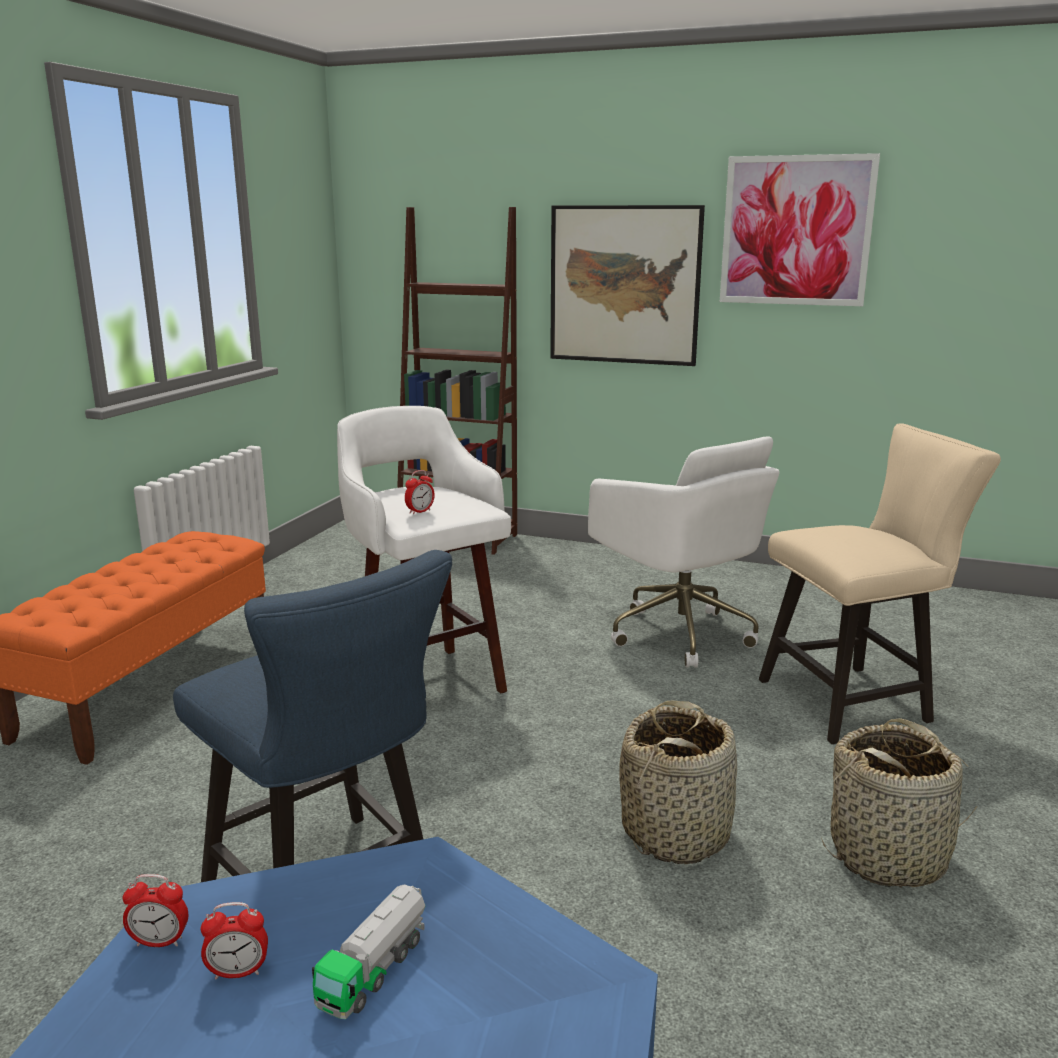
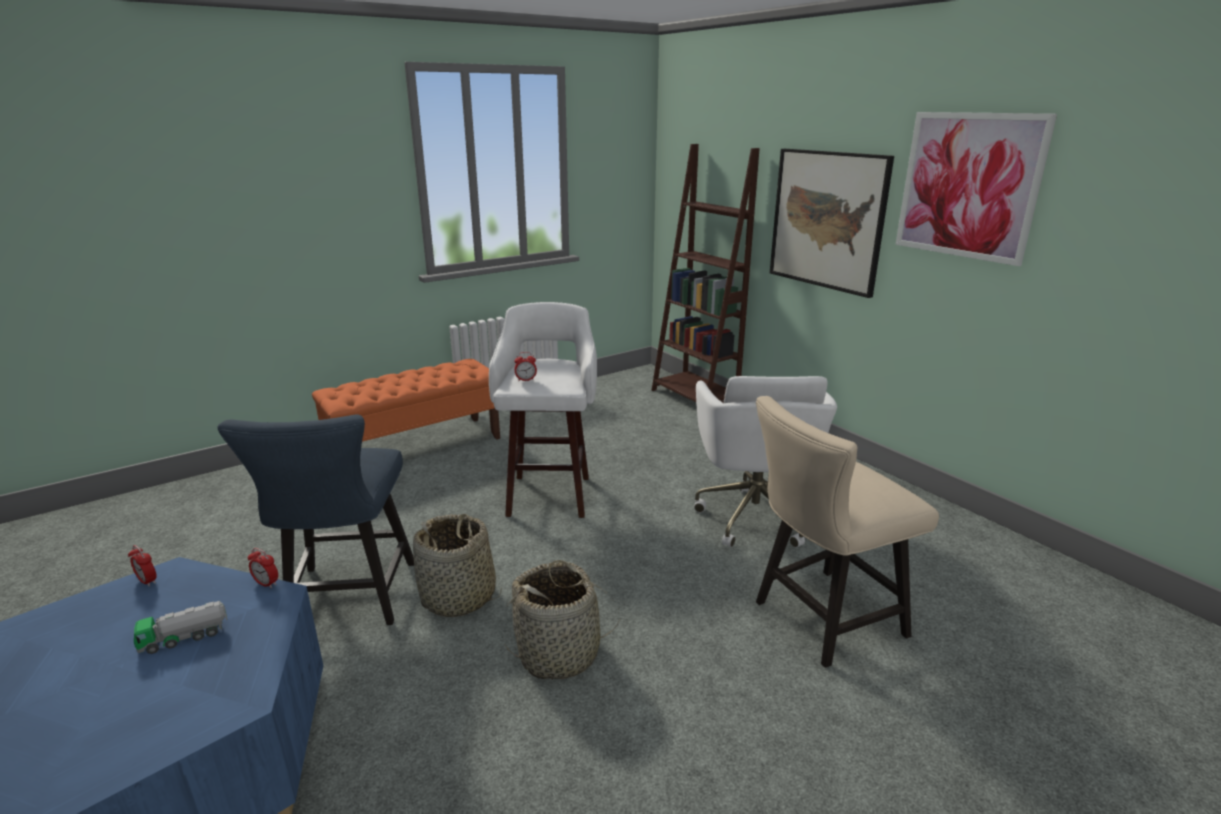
camera: 35 degrees right, 5 degrees up
alarm clock [201,902,268,980] -> alarm clock moved to [248,548,278,588]
beige chair [759,423,1001,744] -> beige chair turned 135 degrees clockwise [756,396,939,668]
basket [821,718,978,888] -> basket moved to [413,514,501,617]

